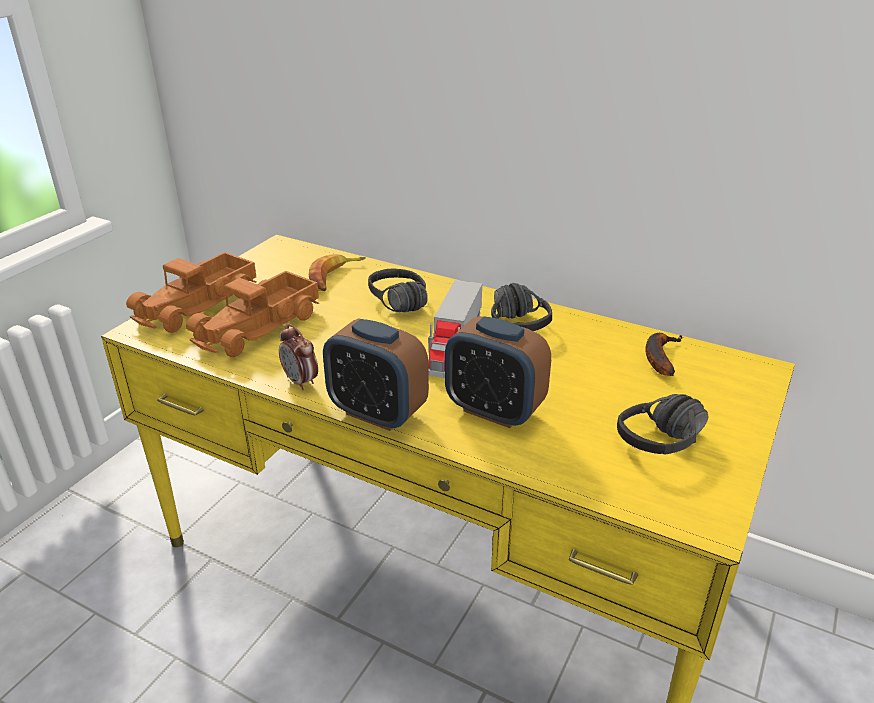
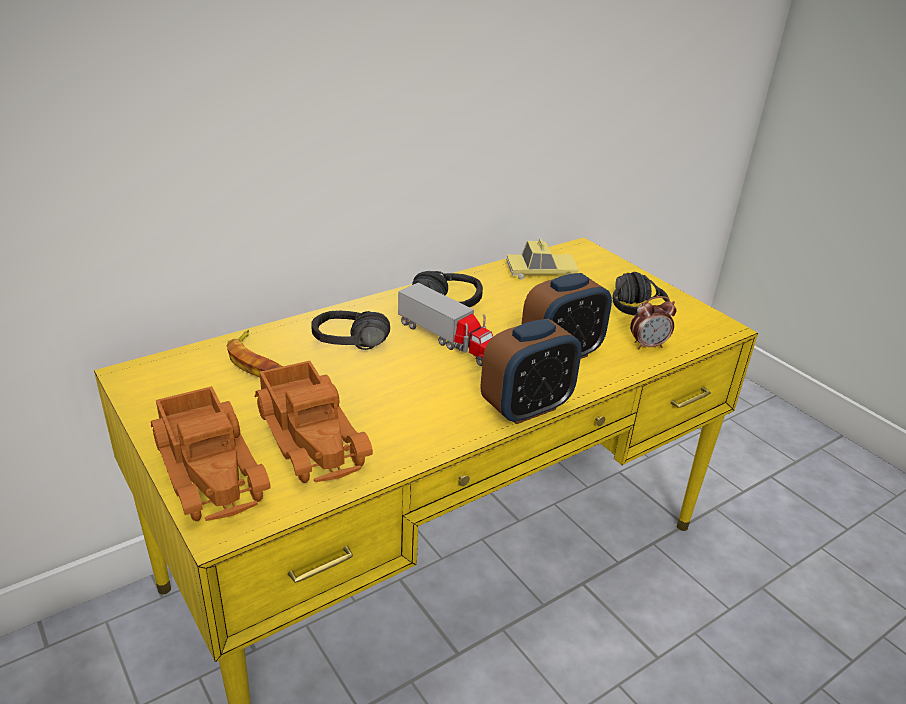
camera: 65 degrees left, 0 degrees up
alarm clock [279,324,318,390] -> alarm clock moved to [630,296,677,350]
banana [645,333,683,376] -> toy car [506,239,579,280]

